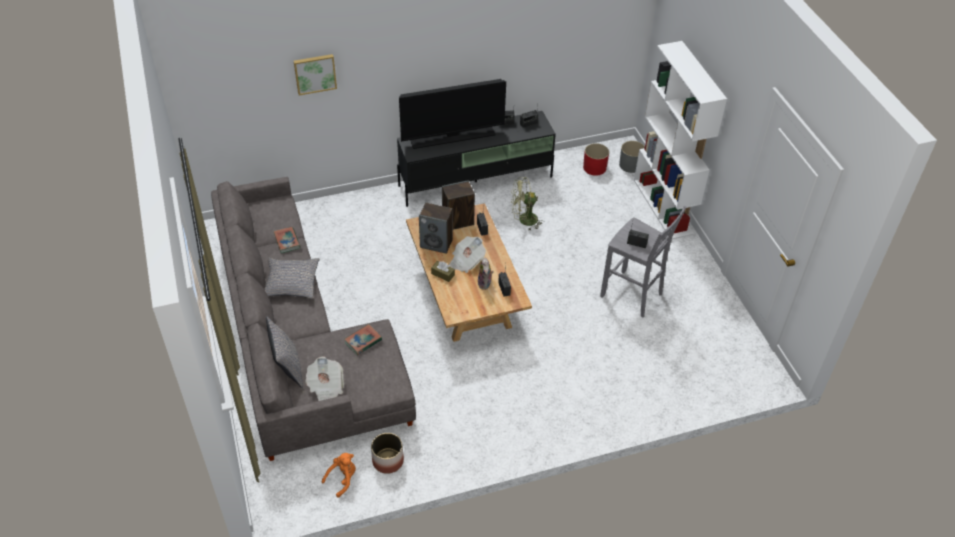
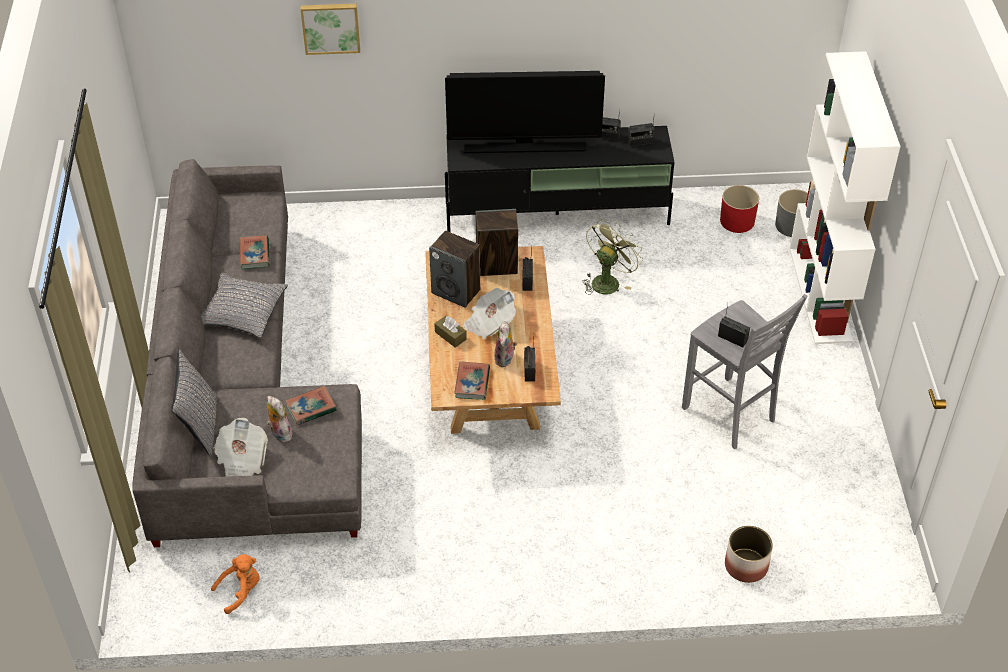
camera: 15 degrees right, 0 degrees up
planter [371,433,404,474] -> planter moved to [725,526,773,583]
green fan [511,177,544,231] -> green fan turned 120 degrees clockwise [582,219,643,295]
none -> plush toy [267,396,292,442]
none -> book [455,361,490,400]

